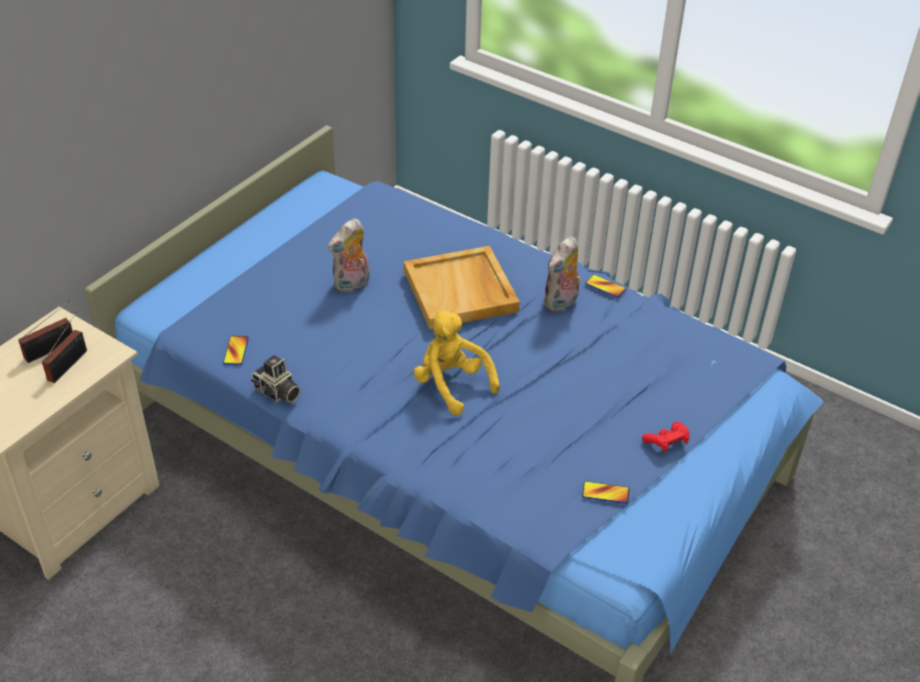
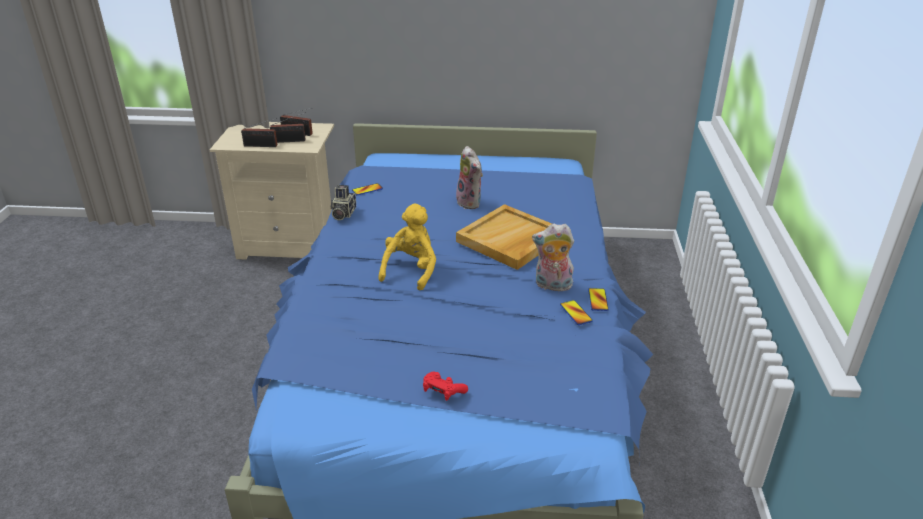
camera: 60 degrees right, 10 degrees down
plush toy [328,218,370,293] -> plush toy turned 135 degrees counterclockwise [455,146,483,209]
phone [582,481,630,504] -> phone moved to [560,300,593,325]
none -> radio [241,118,277,147]

